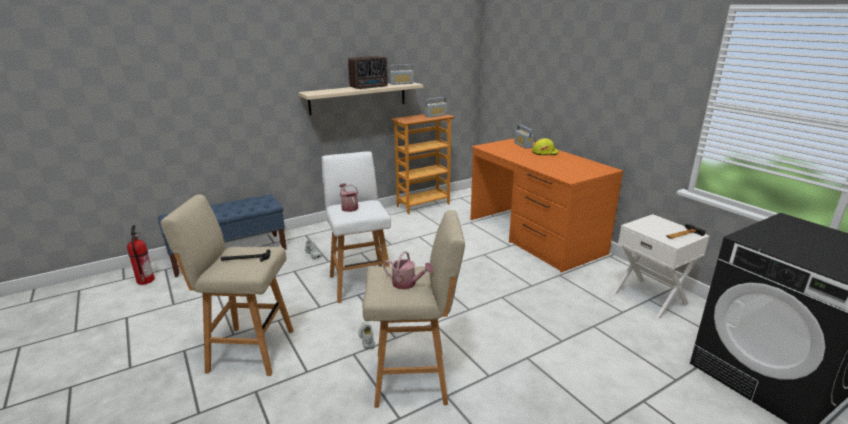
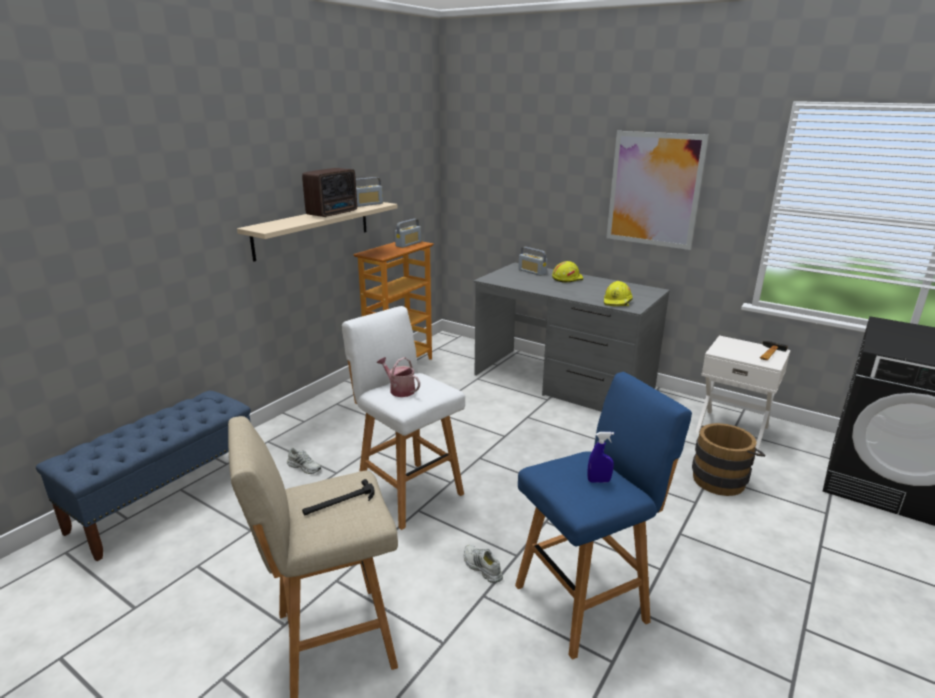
camera: 25 degrees left, 0 degrees up
fire extinguisher [127,225,155,285] -> none
beige stool [362,210,465,408] -> blue stool [515,372,692,660]
watering can [383,251,433,289] -> blue spray bottle [588,432,614,483]
orange desk [470,138,623,272] -> grey desk [474,262,670,412]
none -> yellow hard hat [604,281,633,306]
none -> picture [606,131,709,250]
none -> brown bucket [692,423,765,496]

